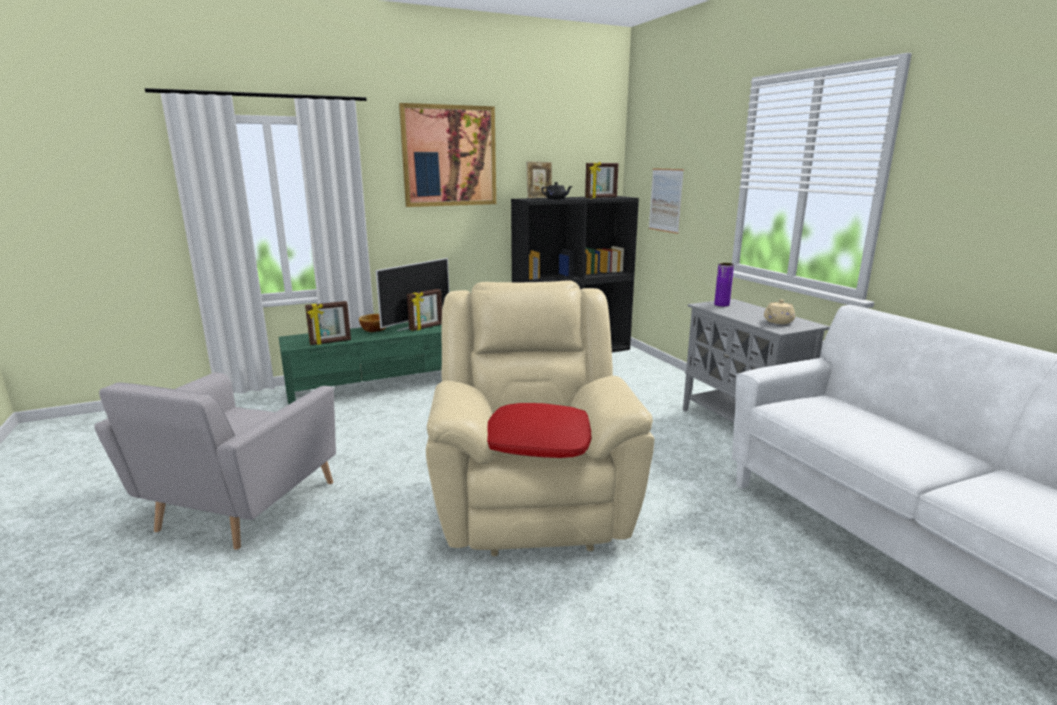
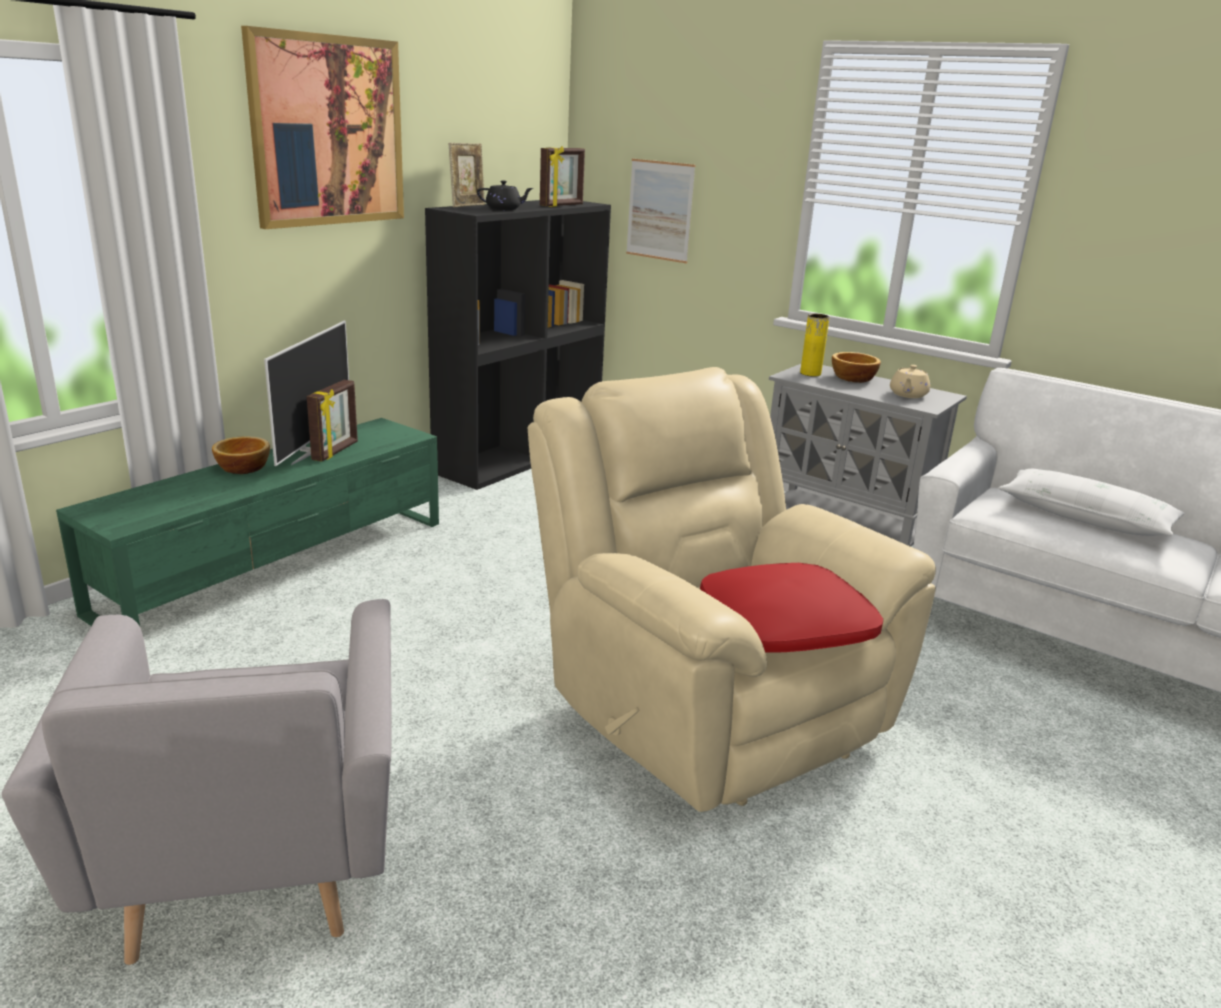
camera: 30 degrees left, 5 degrees up
picture frame [305,301,351,345] -> none
purple vase [714,263,734,307] -> yellow vase [800,314,830,376]
none -> bowl [832,352,881,383]
none -> white pillow [998,469,1185,536]

